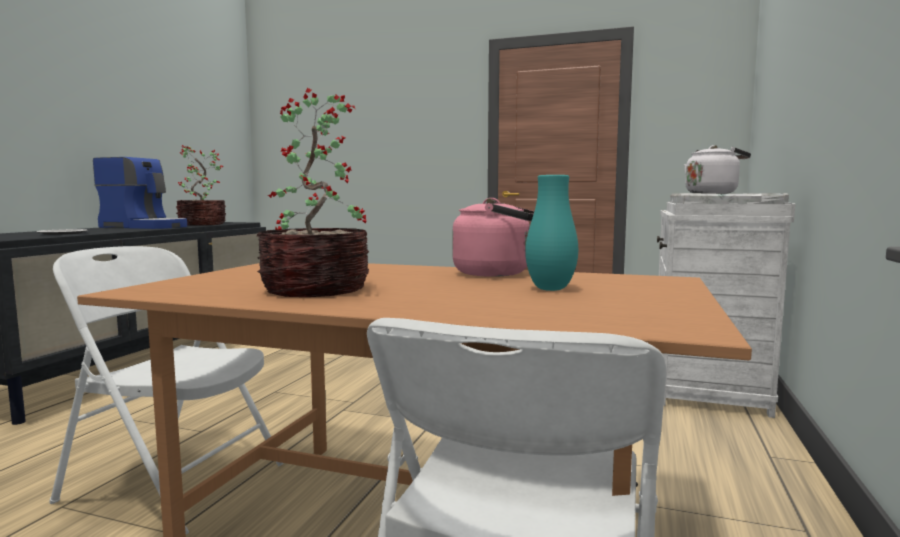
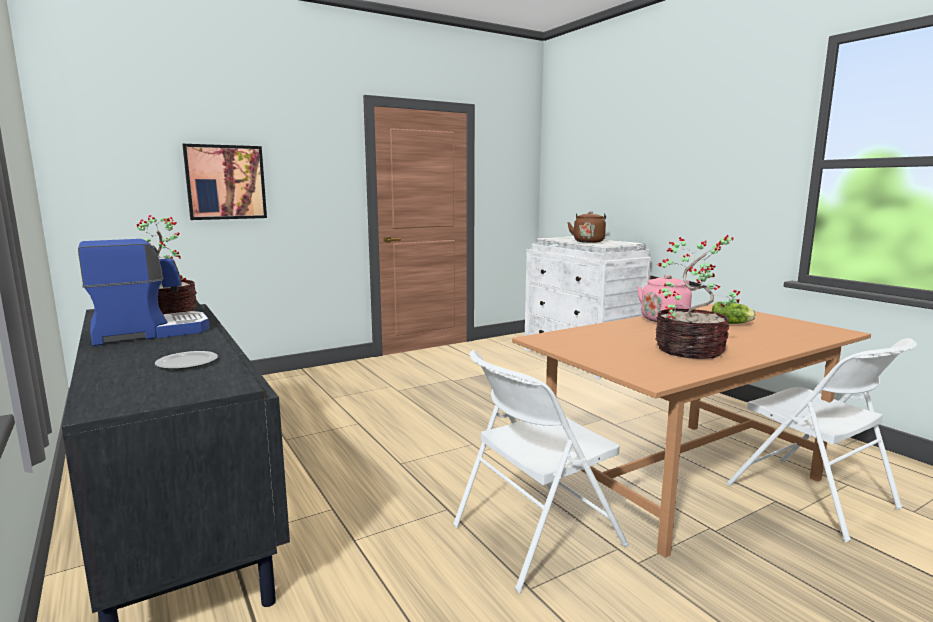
camera: 50 degrees left, 5 degrees up
turquoise vase [525,175,578,291] -> lettuce [712,302,756,324]
white kettle [684,145,751,194] -> brown kettle [567,211,606,243]
none -> picture [182,144,267,220]

